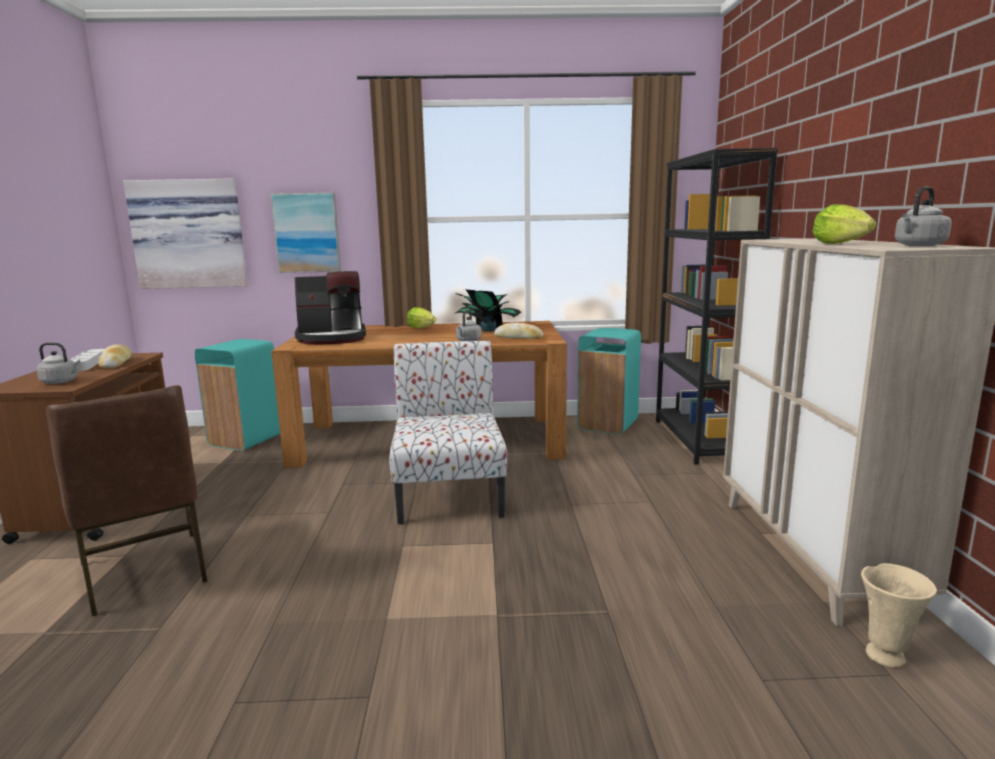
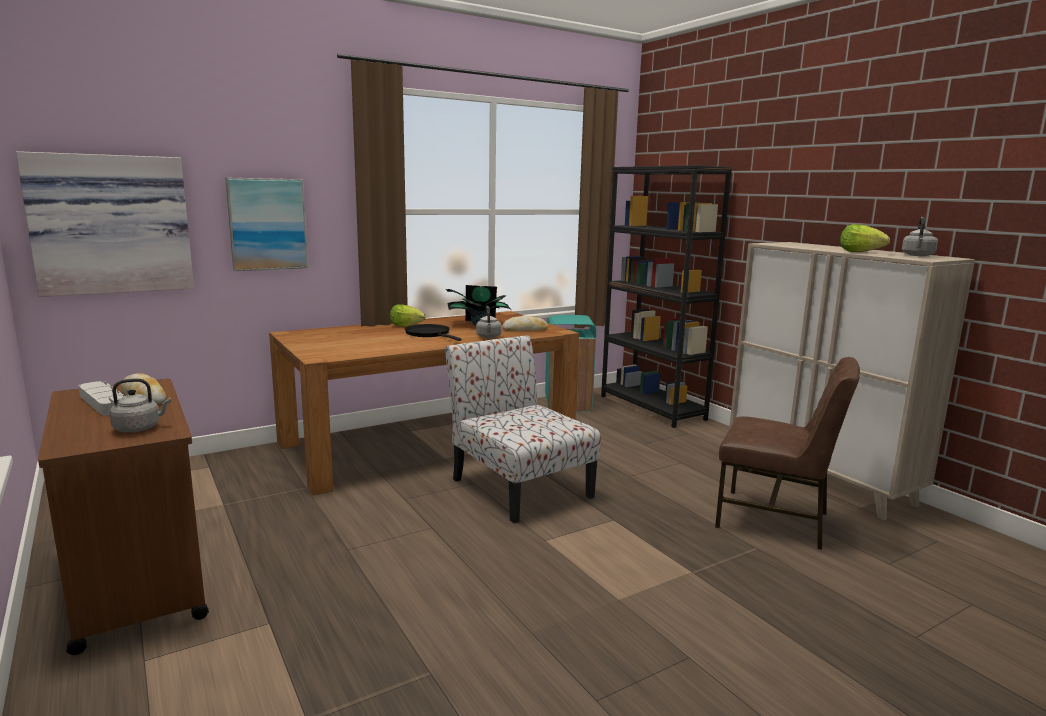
camera: 30 degrees left, 0 degrees up
brown chair [46,385,208,616] -> brown chair moved to [715,357,860,550]
turquoise trash can [195,339,280,451] -> none
coffee machine [295,271,366,344] -> none
beige vase [861,563,937,668] -> none
none -> black frying pan [405,324,462,341]

